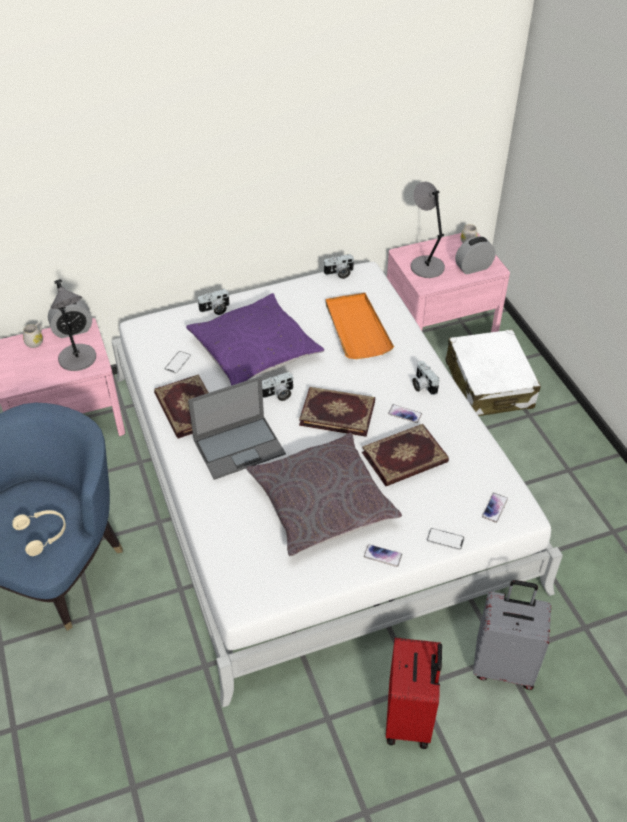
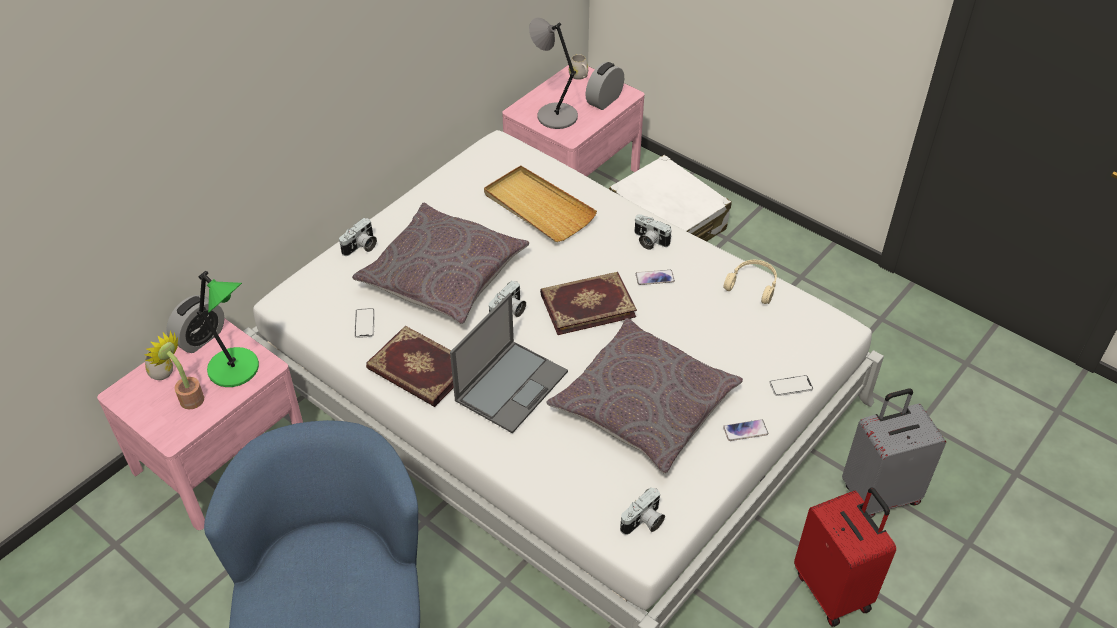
camera: 30 degrees left, 0 degrees up
beige headphones [12,510,66,556] -> beige headphones moved to [723,260,777,304]
grey table lamp [51,279,96,371] -> green table lamp [197,271,259,387]
purple pillow [186,293,324,386] -> grey pillow [352,203,529,324]
camera [324,254,355,279] -> camera moved to [620,487,665,535]
orange tray [325,293,394,359] -> beige tray [484,166,597,242]
book [362,424,449,486] -> none
phone [482,493,508,523] -> none
none -> potted plant [144,331,204,409]

